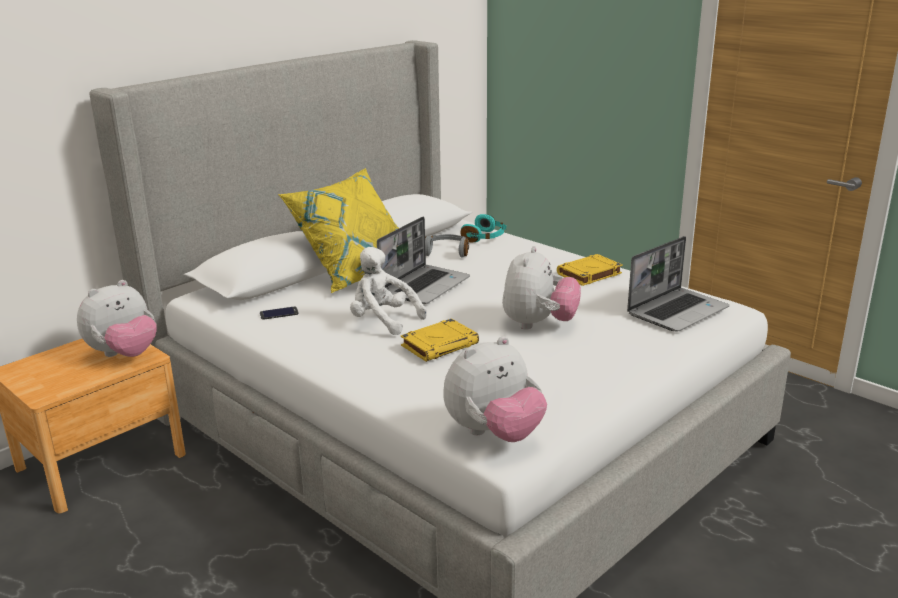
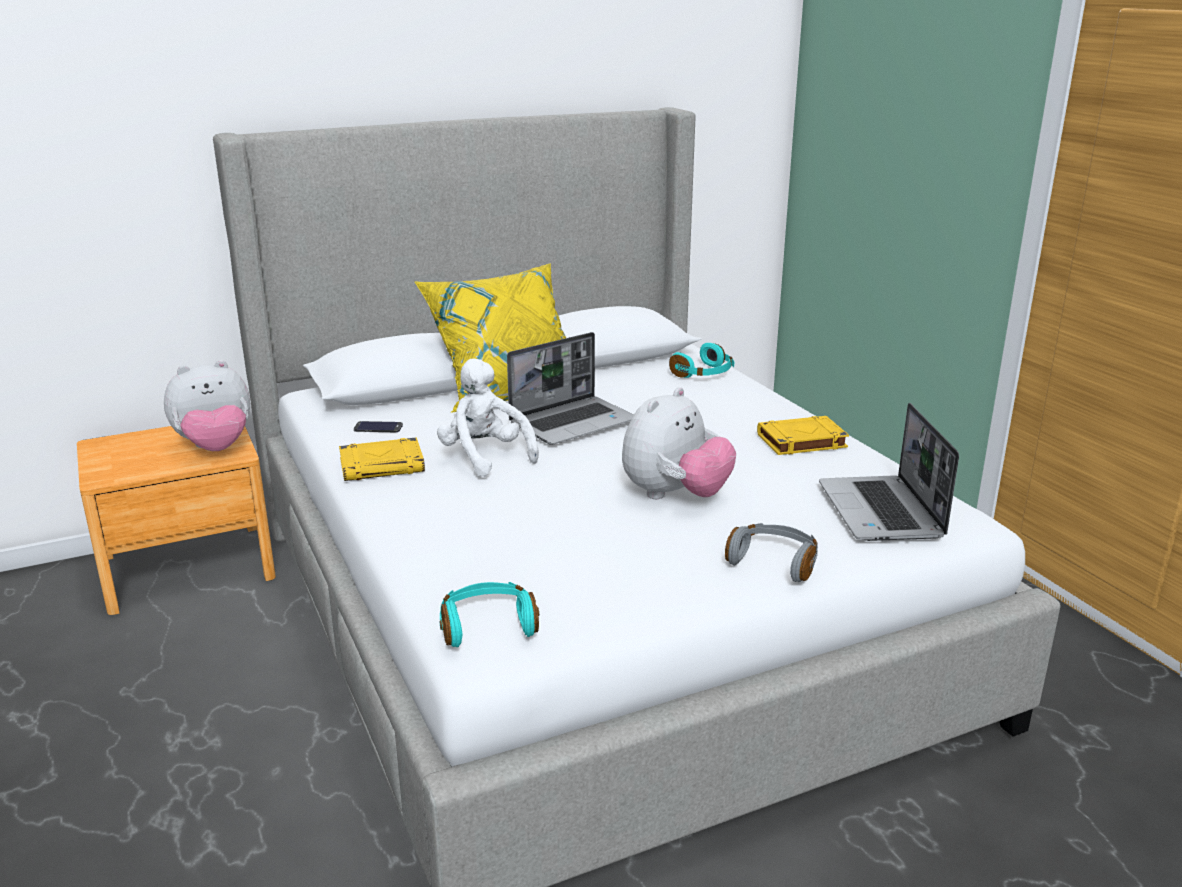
camera: 20 degrees right, 0 degrees up
yellow book [401,318,479,362] -> yellow book moved to [339,437,425,481]
grey headphones [425,234,469,258] -> grey headphones moved to [725,523,818,582]
plush toy [443,336,547,442] -> turquoise headphones [439,582,539,647]
laptop [627,236,729,331] -> laptop turned 105 degrees clockwise [819,403,959,541]

